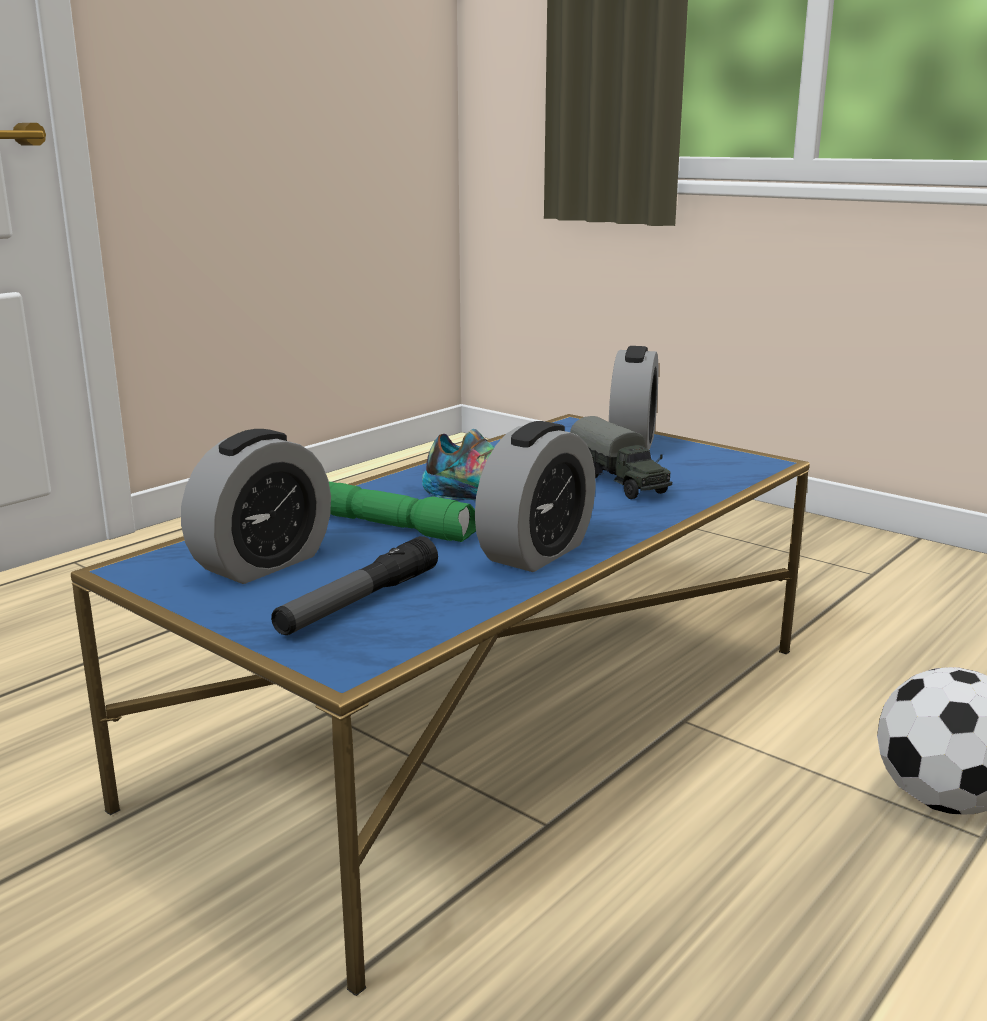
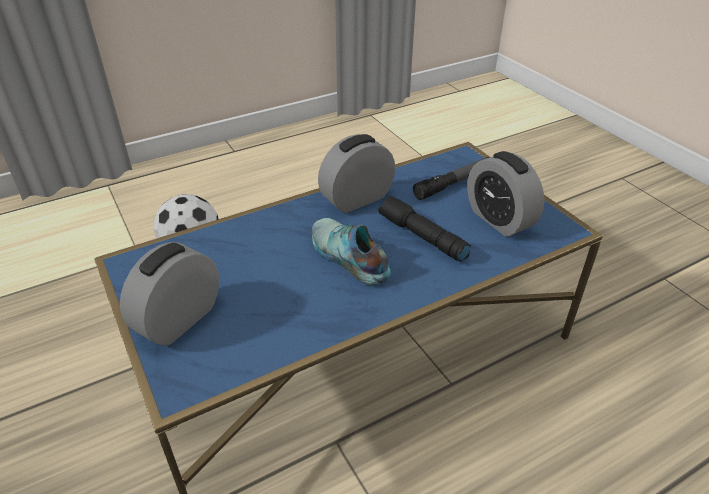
camera: 160 degrees left, 20 degrees up
alarm clock [181,429,331,584] -> alarm clock turned 90 degrees counterclockwise [467,151,544,237]
green flashlight [329,482,476,542] -> black flashlight [378,196,471,262]
toy truck [570,416,672,499] -> none

